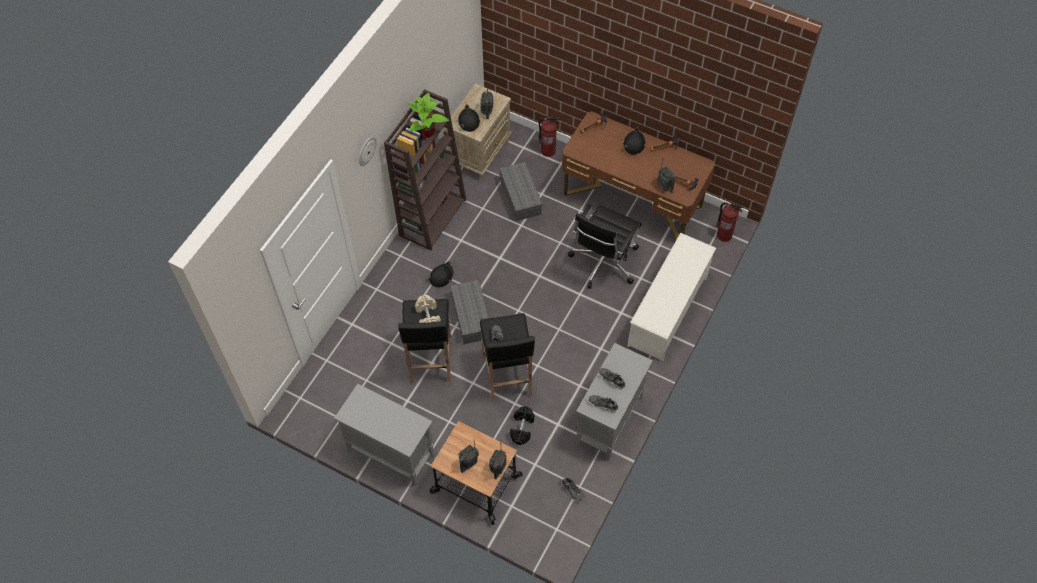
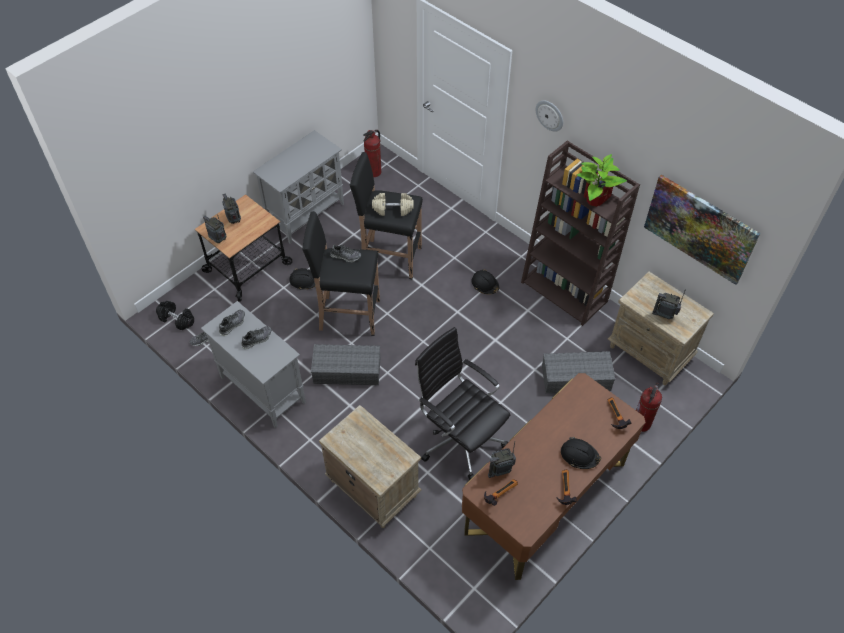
camera: 105 degrees right, 5 degrees down
grey storage box [450,280,489,344] -> grey storage box moved to [311,344,380,385]
black hard hat [458,104,480,132] -> black hard hat moved to [289,268,315,290]
black dumbbell [510,406,535,445] -> black dumbbell moved to [156,301,194,330]
white shoe rack [627,233,716,361] -> beige nightstand [319,405,421,528]
fire extinguisher [717,201,743,242] -> fire extinguisher moved to [363,130,381,177]
none -> picture [644,175,760,285]

